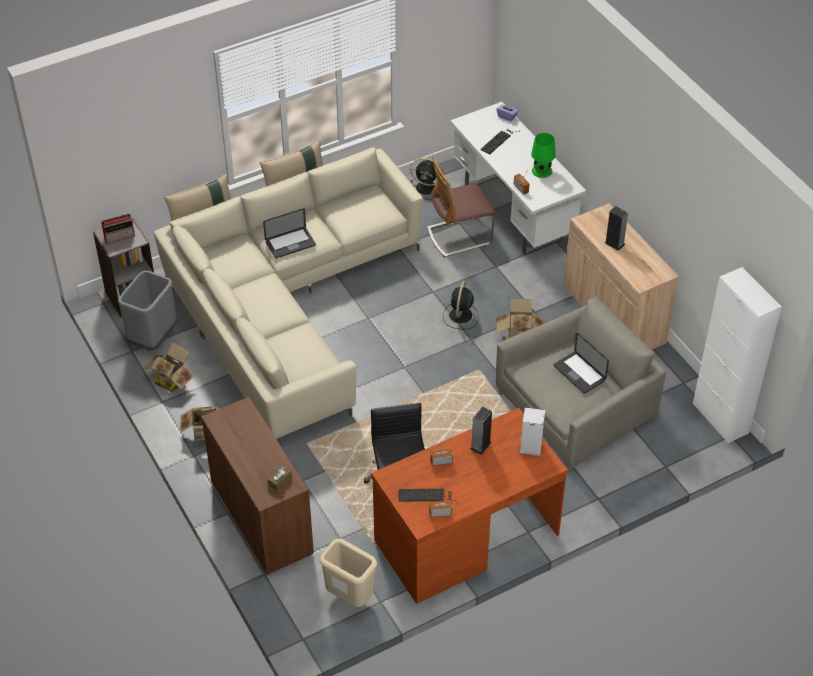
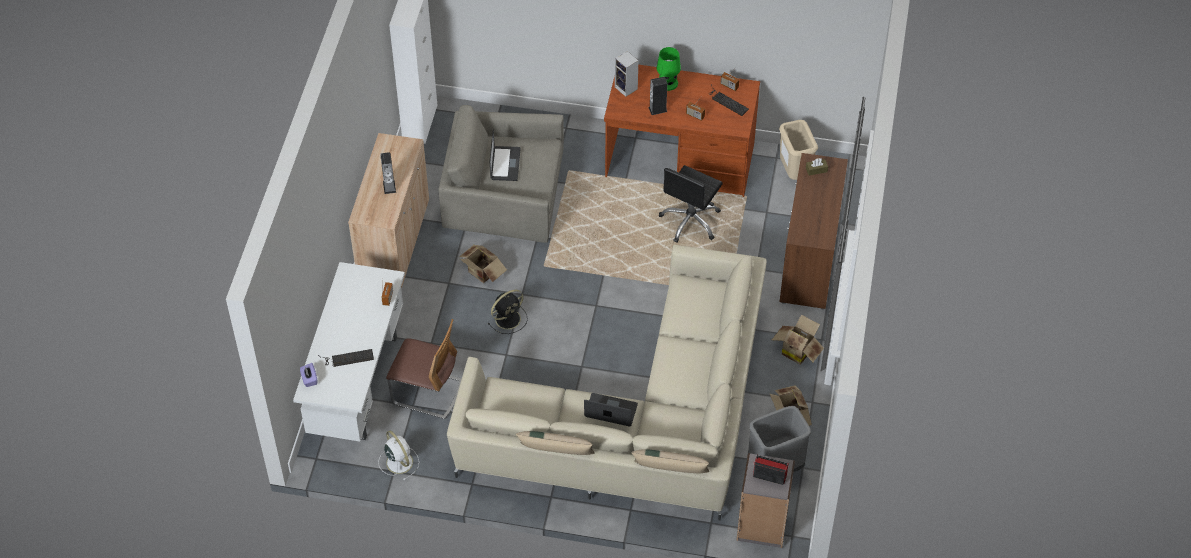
camera: 140 degrees left, 5 degrees up
black fan [410,158,444,200] -> white fan [378,431,419,481]
green table lamp [531,133,556,178] -> green table lamp moved to [657,47,681,91]

